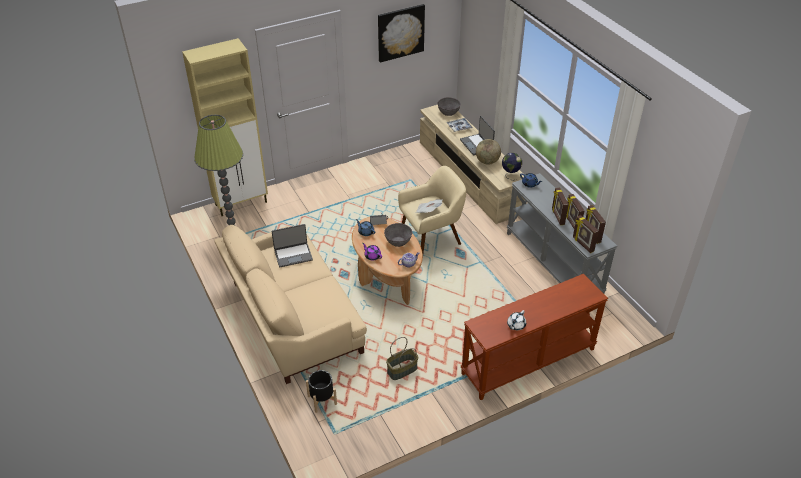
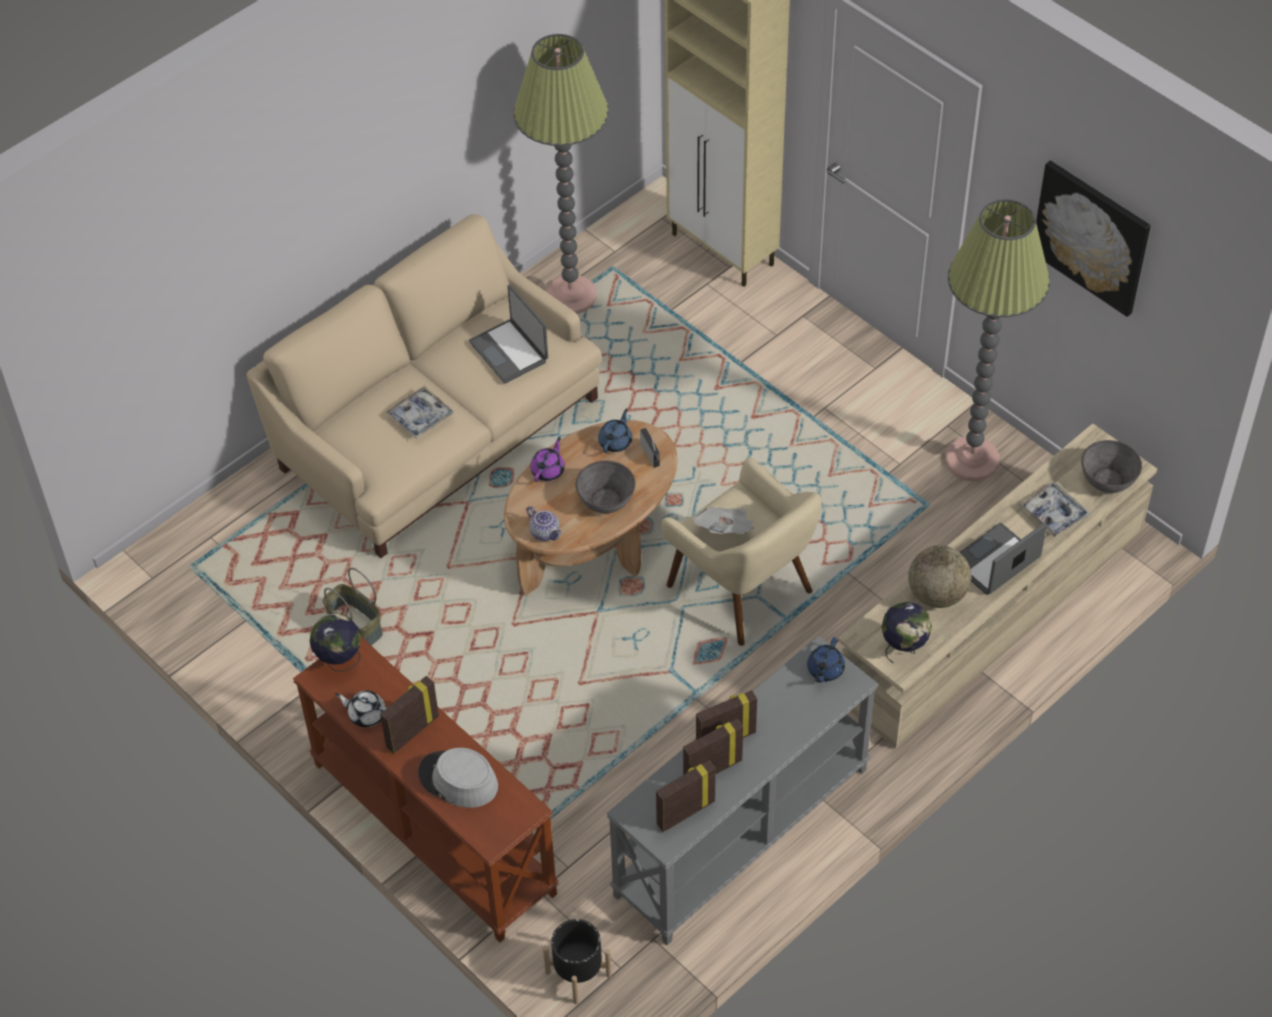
camera: 75 degrees right, 10 degrees up
black planter [306,370,337,413] -> black planter moved to [543,919,612,1004]
picture frame [573,215,599,253] -> picture frame moved to [380,676,439,754]
none -> globe [310,614,361,672]
none -> tray [386,386,454,439]
none -> grey hat [418,748,498,808]
none -> floor lamp [945,199,1050,482]

